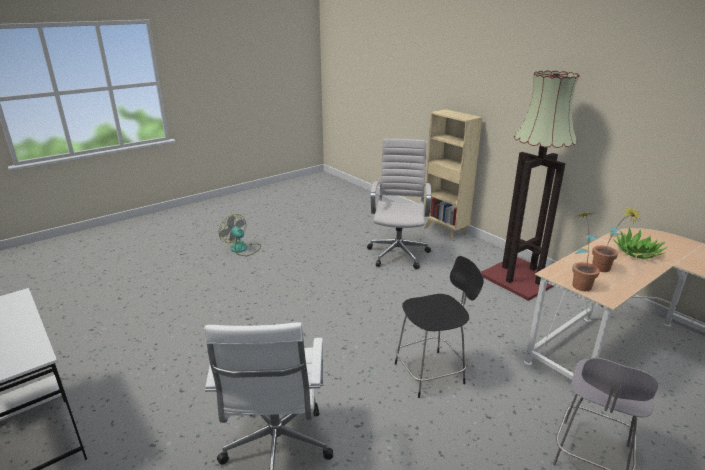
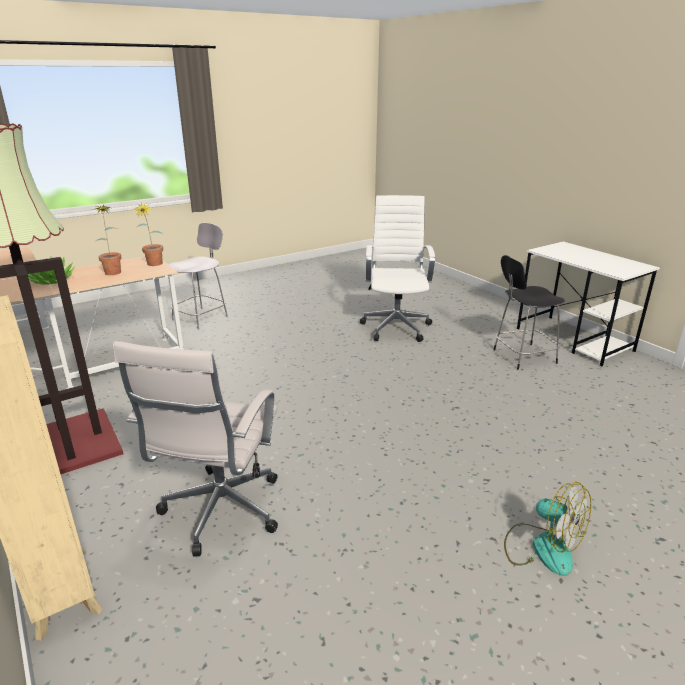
camera: 175 degrees left, 0 degrees up
black chair [395,256,484,398] -> black chair moved to [493,255,565,370]

